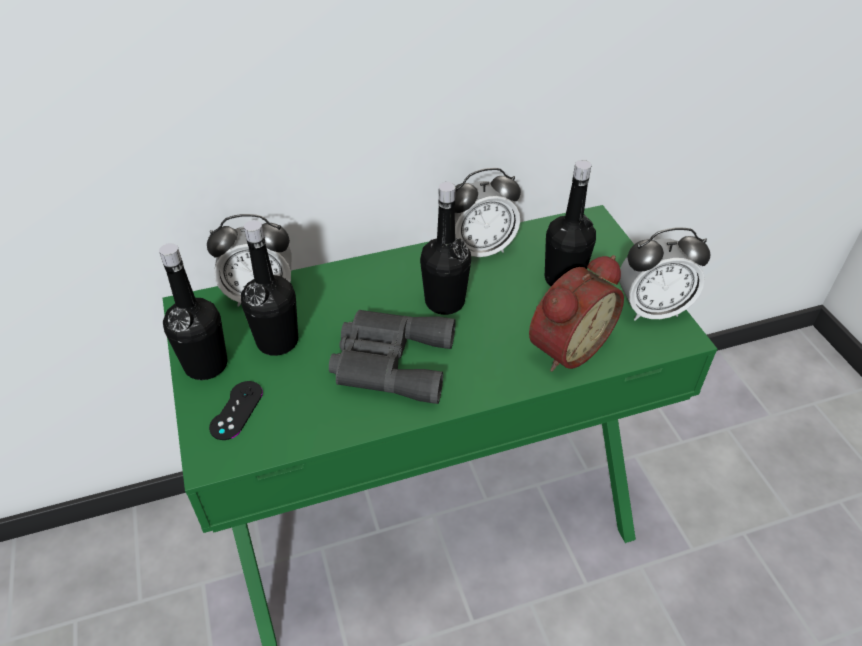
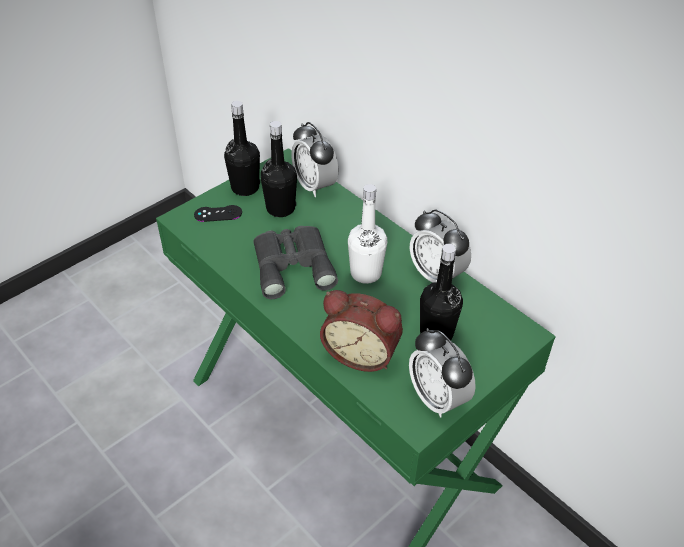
camera: 65 degrees right, 0 degrees up
black bottle [420,182,471,315] -> white bottle [348,184,387,284]

